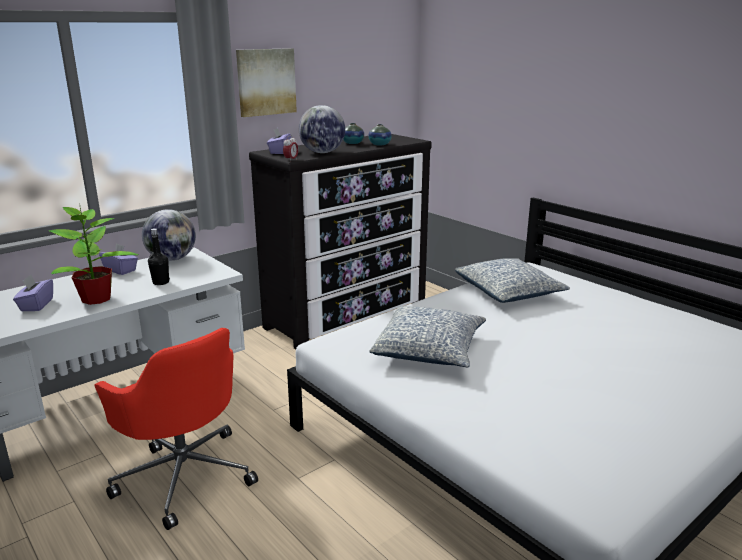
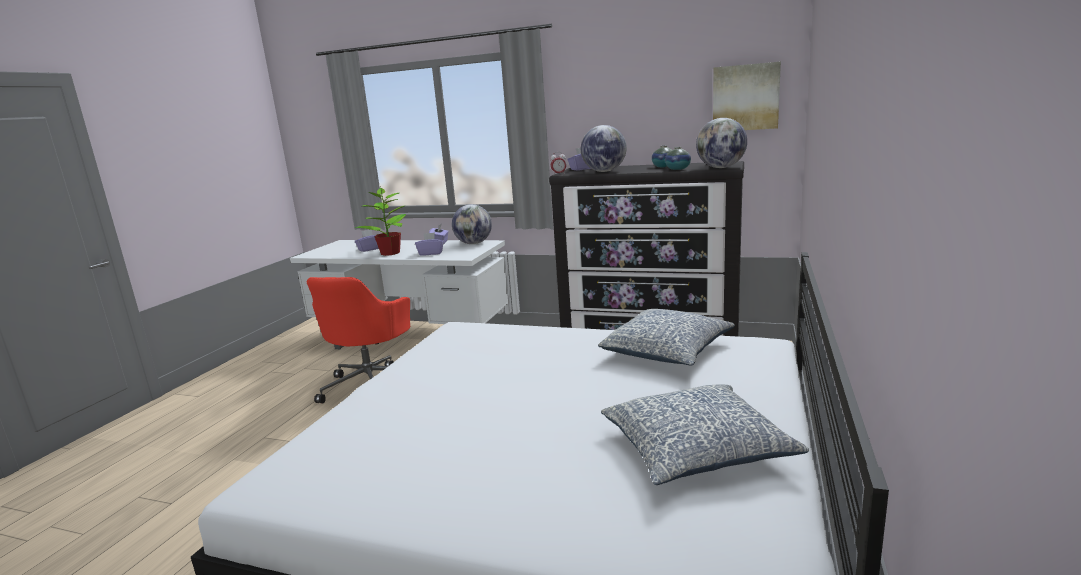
camera: 60 degrees right, 5 degrees down
black bottle [148,228,170,285] -> purple tissue box [415,232,444,256]
picture [236,48,297,117] -> picture moved to [713,61,781,130]
pillow [369,306,486,367] -> pillow moved to [601,384,809,485]
none -> globe [696,118,747,168]

